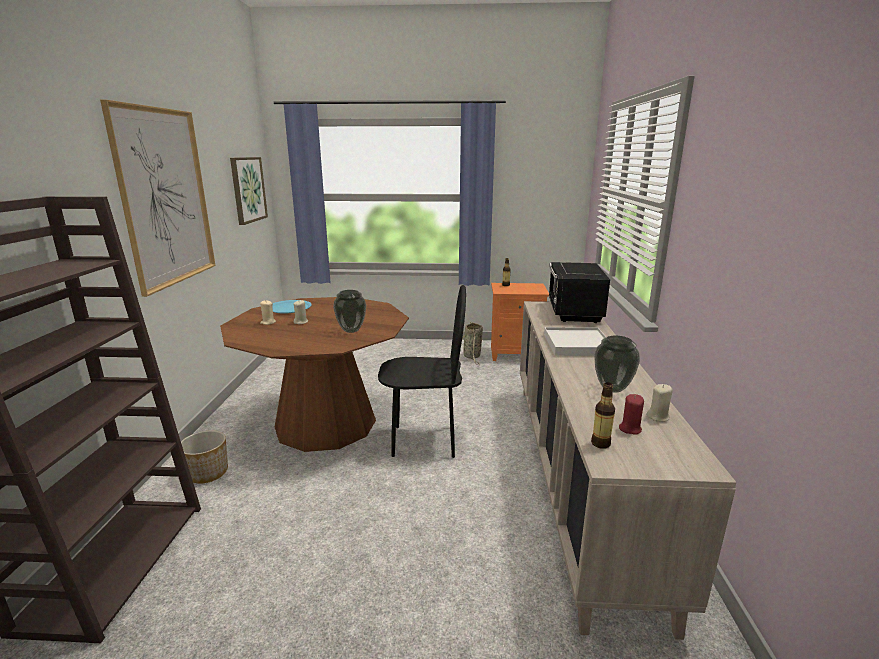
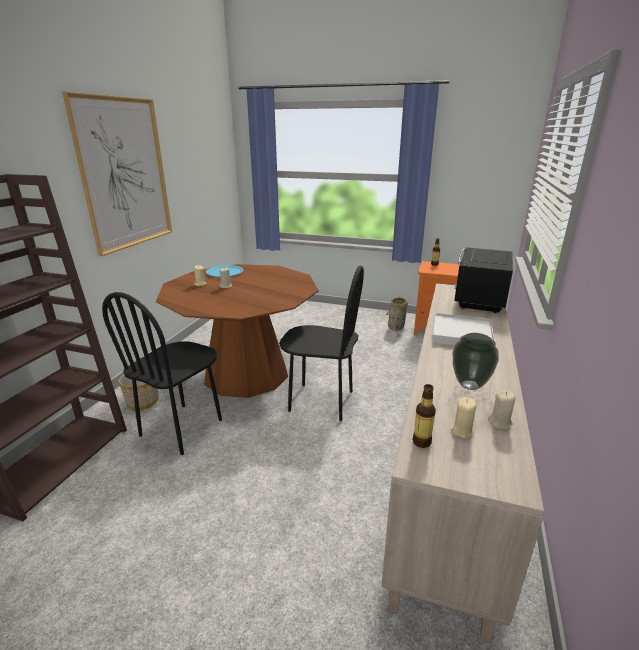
camera: 15 degrees right, 5 degrees up
picture [230,157,268,225] -> none
vase [333,290,366,333] -> none
red candle [619,394,644,435] -> beige candle [451,397,477,438]
none -> black chair [102,292,222,455]

